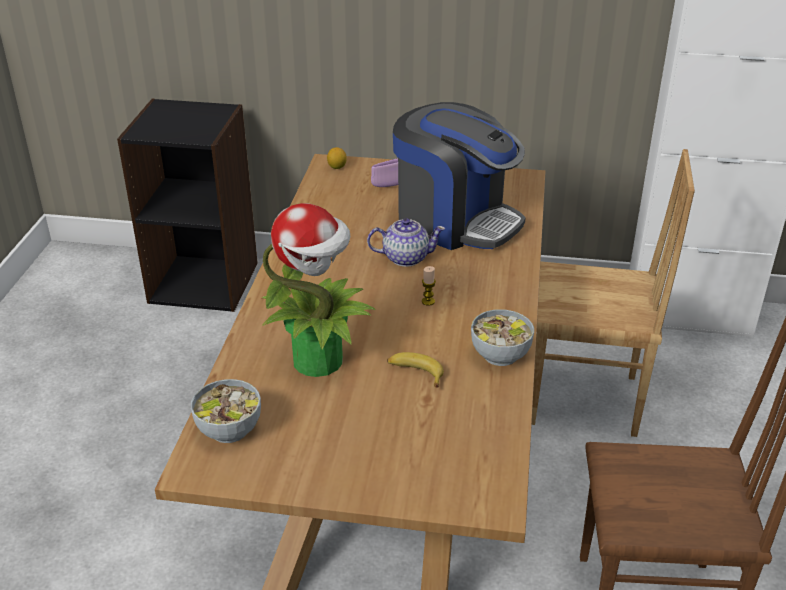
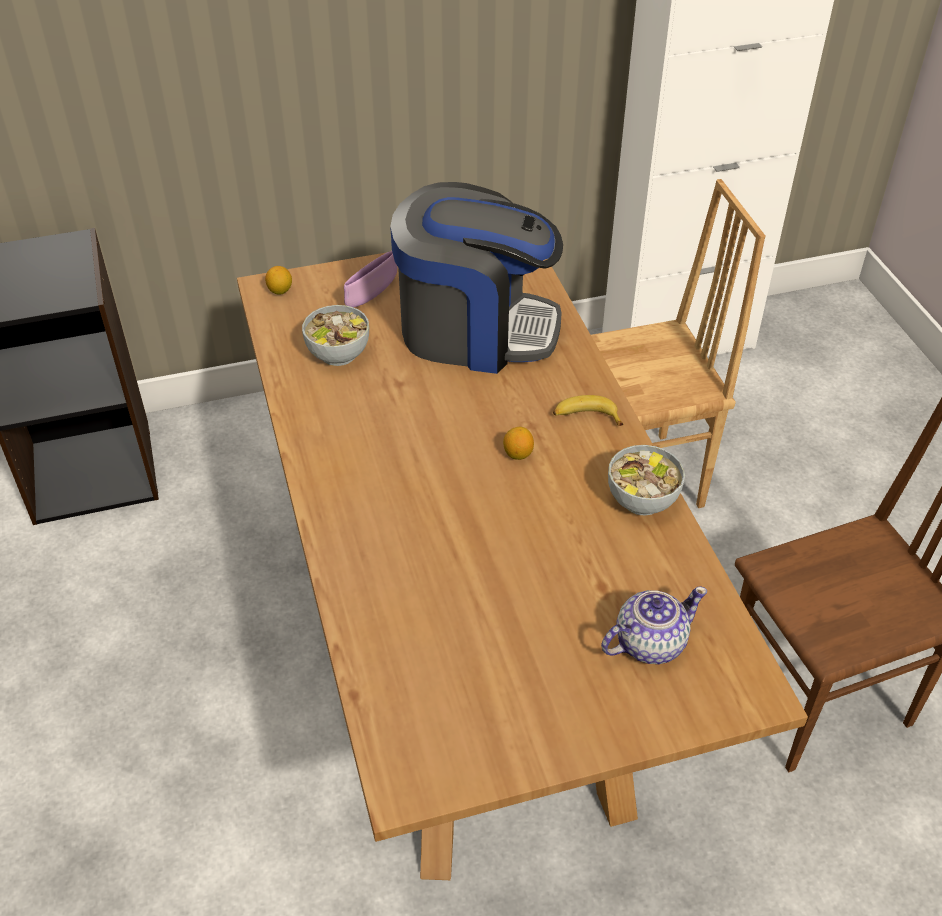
camera: 25 degrees left, 10 degrees up
bowl [191,379,261,443] -> bowl moved to [302,305,369,366]
potted plant [262,203,375,377] -> none
teapot [367,218,445,267] -> teapot moved to [601,587,707,664]
banana [387,352,444,388] -> banana moved to [553,395,623,426]
candle [422,266,436,306] -> lemon [503,427,534,460]

